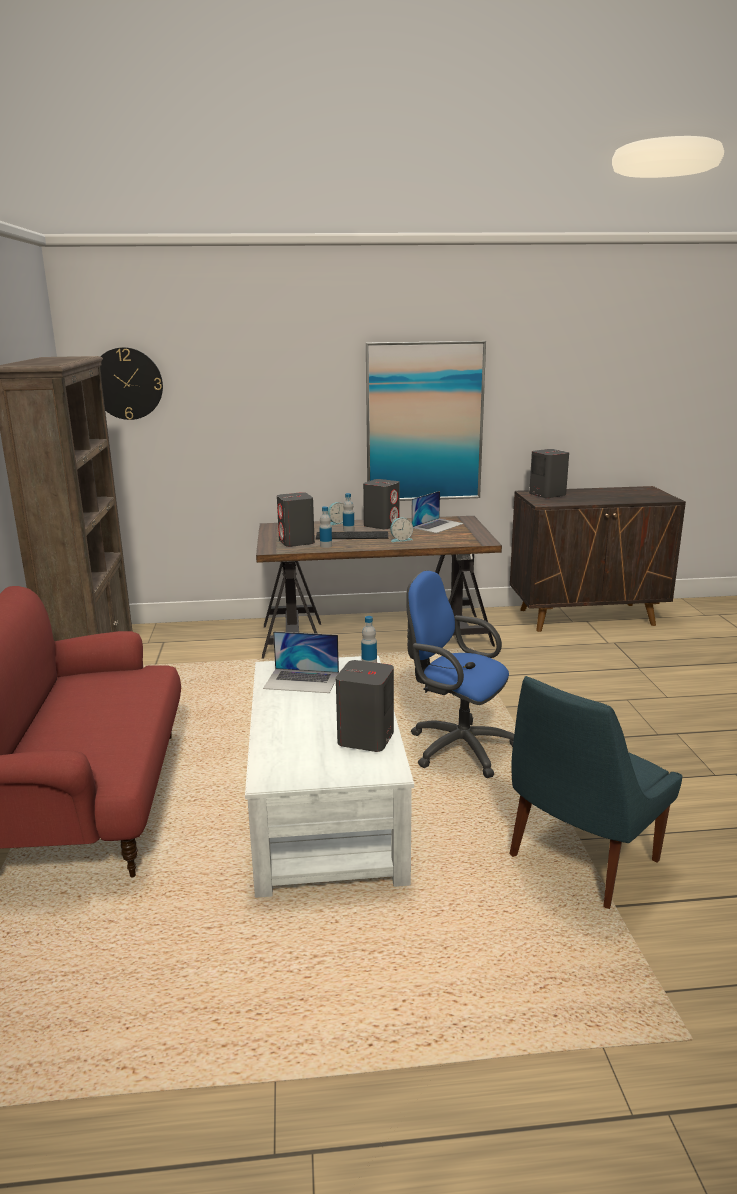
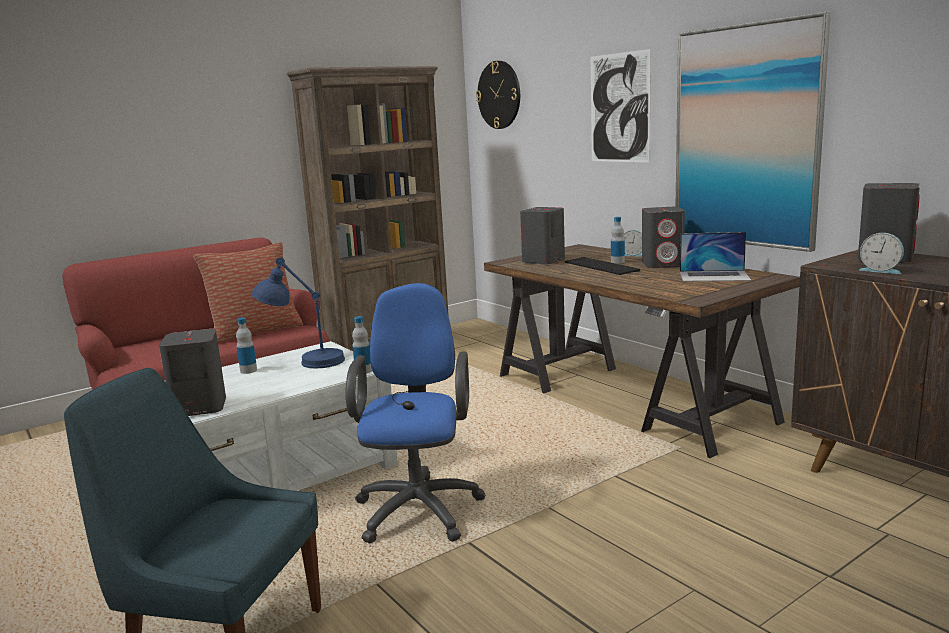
camera: 60 degrees right, 5 degrees down
laptop [263,631,339,693] -> blue table lamp [252,257,345,368]
bottle [319,506,332,548] -> bottle moved to [236,317,257,374]
alarm clock [390,518,413,542] -> alarm clock moved to [859,233,904,274]
none -> pillow [193,242,303,343]
none -> picture [591,49,651,162]

